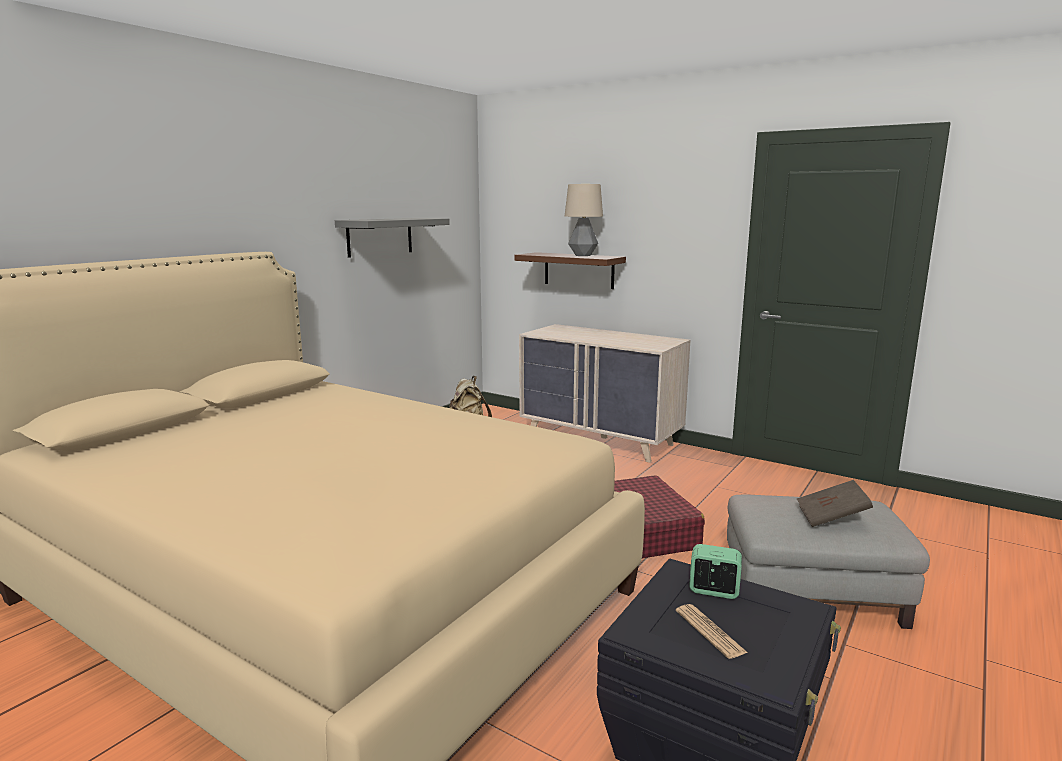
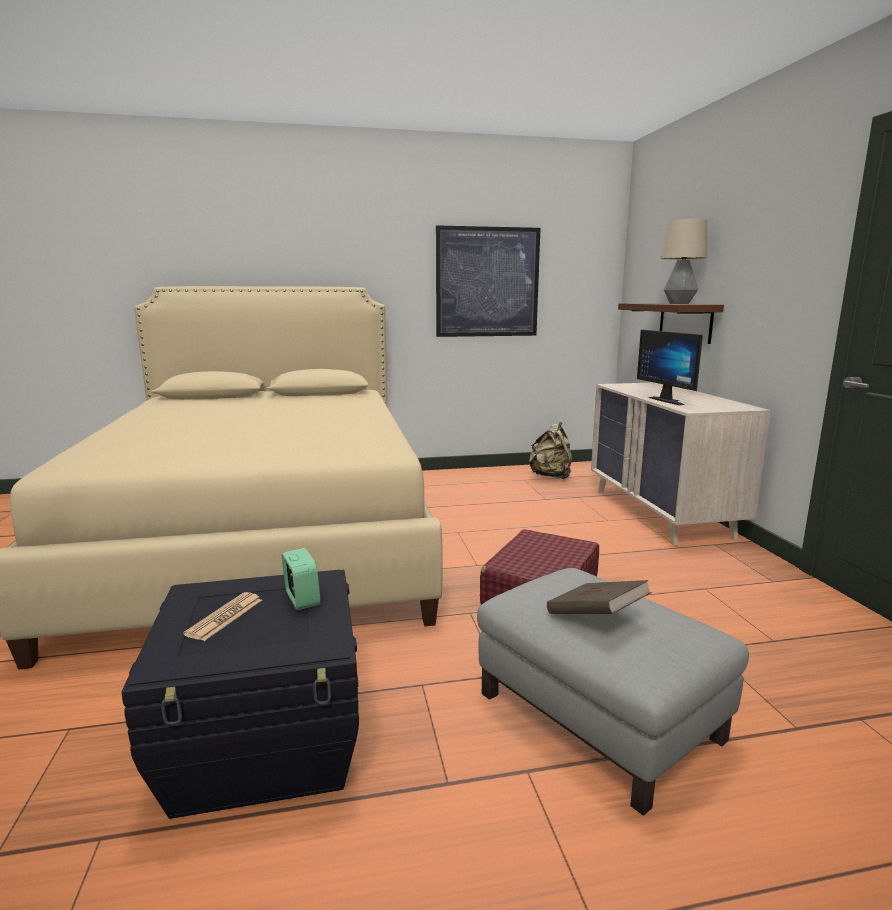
camera: 45 degrees right, 0 degrees up
grey shelf [335,218,450,258] -> picture [436,225,541,337]
none -> monitor [637,329,703,405]

